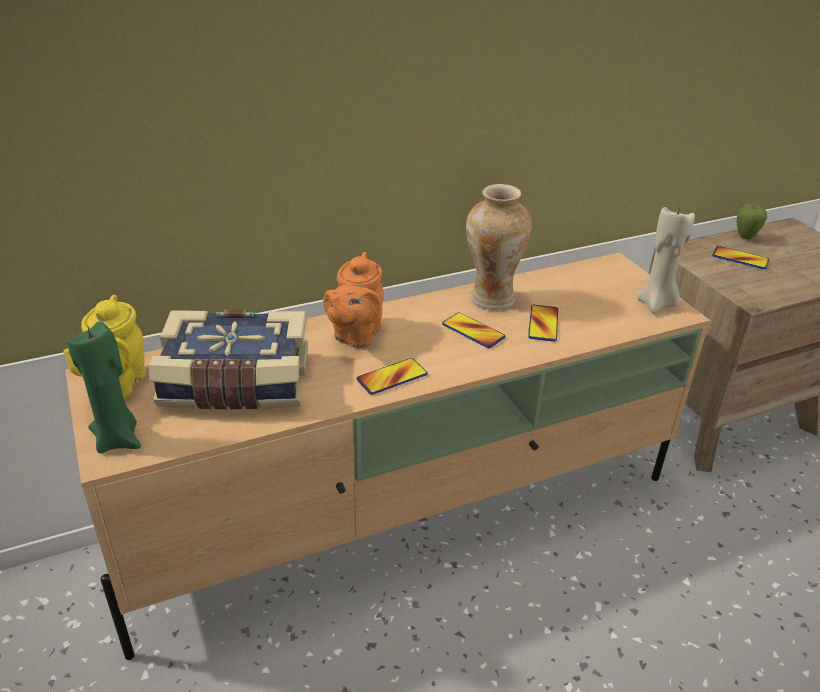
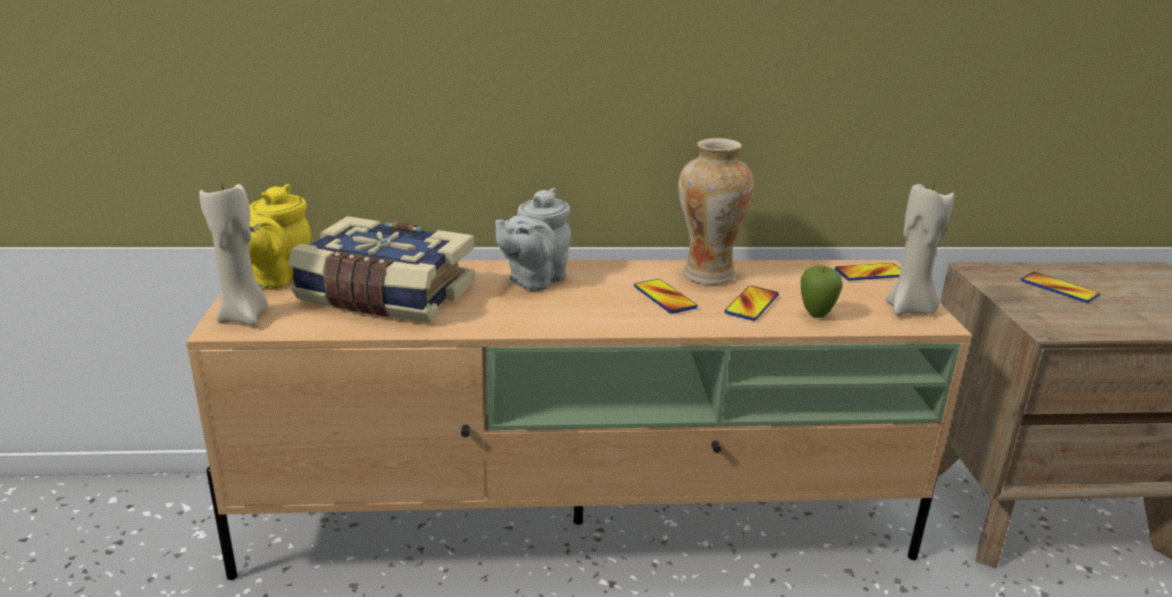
camera: 20 degrees right, 10 degrees down
green candle [67,321,141,453] -> beige candle [199,181,268,325]
orange teapot [323,252,384,349] -> grey teapot [495,188,571,291]
phone [357,358,428,395] -> phone moved to [835,263,901,281]
apple [736,204,767,239] -> apple moved to [801,265,843,318]

